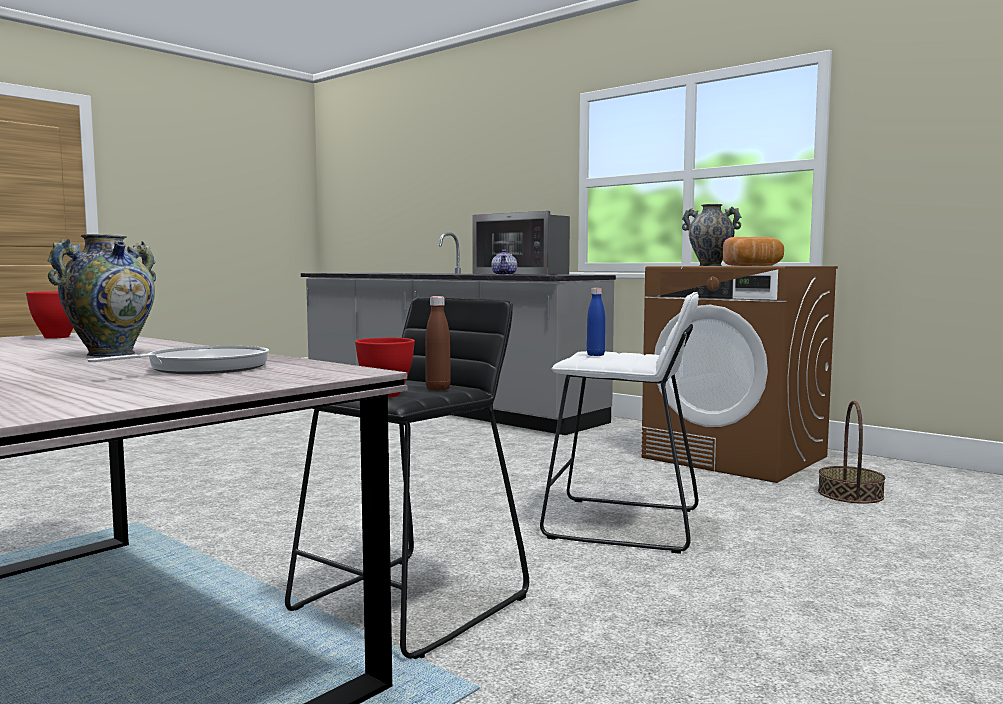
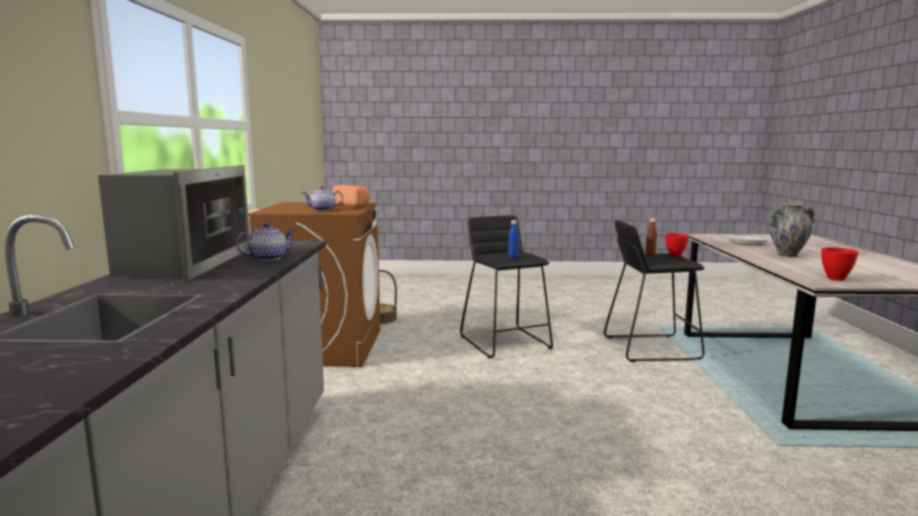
camera: 130 degrees left, 5 degrees up
white stool [540,292,699,554] -> black stool [460,215,553,358]
vase [682,204,741,266] -> teapot [302,186,343,211]

